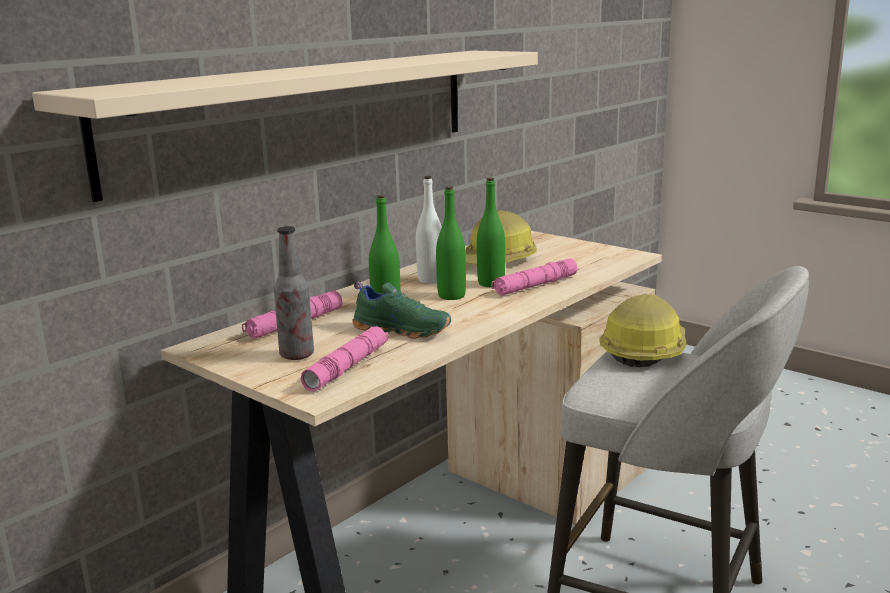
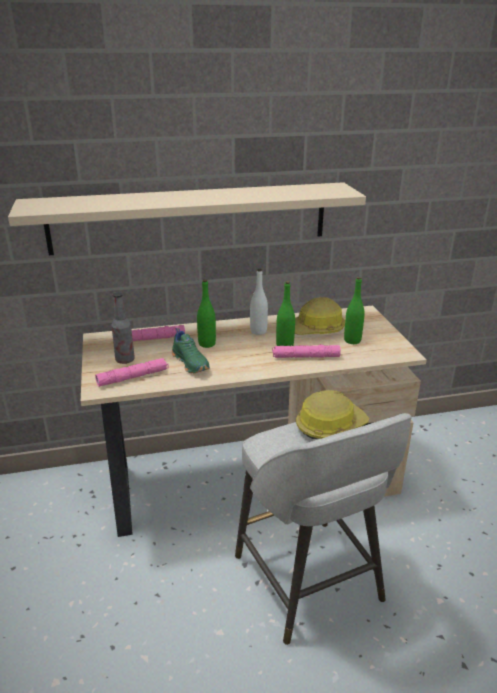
camera: 35 degrees right, 10 degrees up
green bottle [436,186,466,300] -> green bottle moved to [344,277,365,344]

